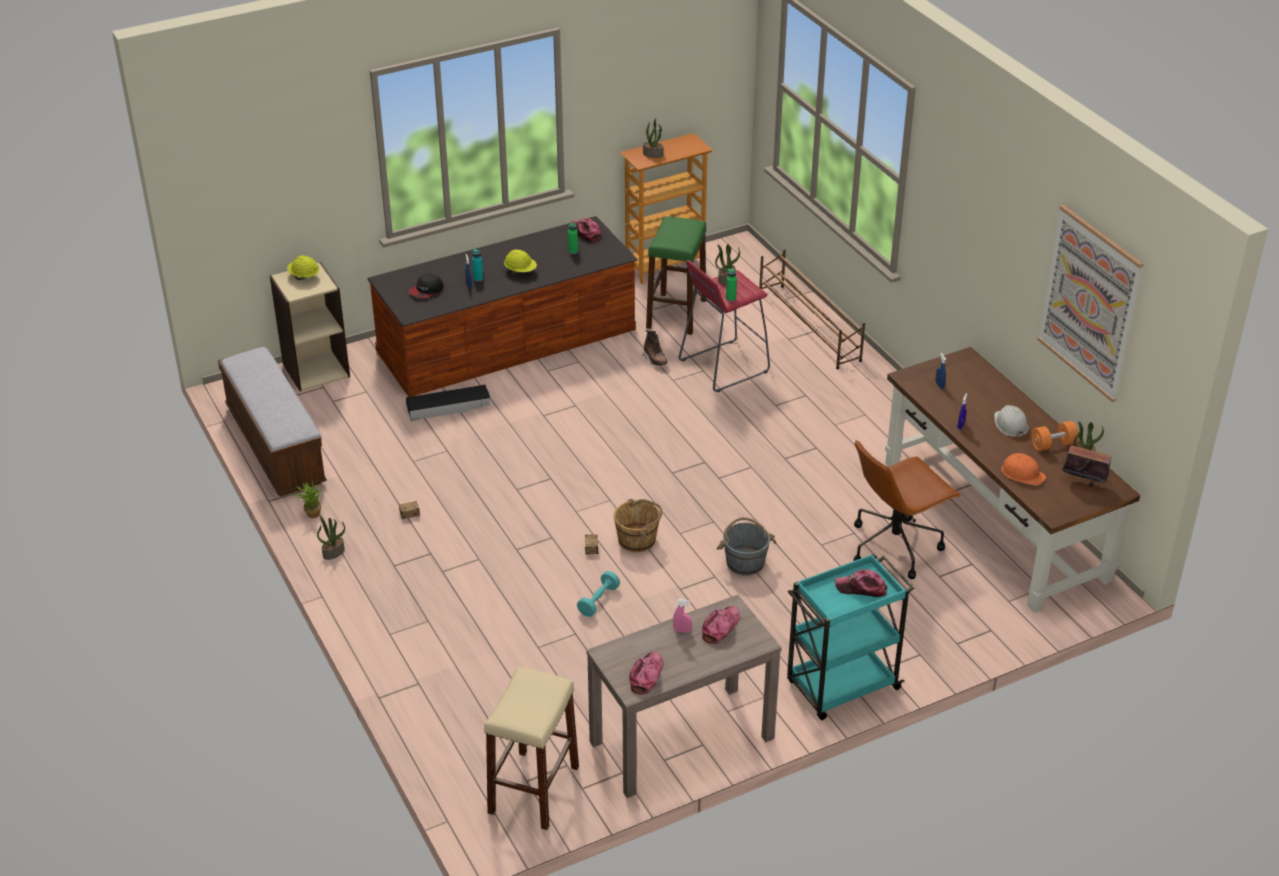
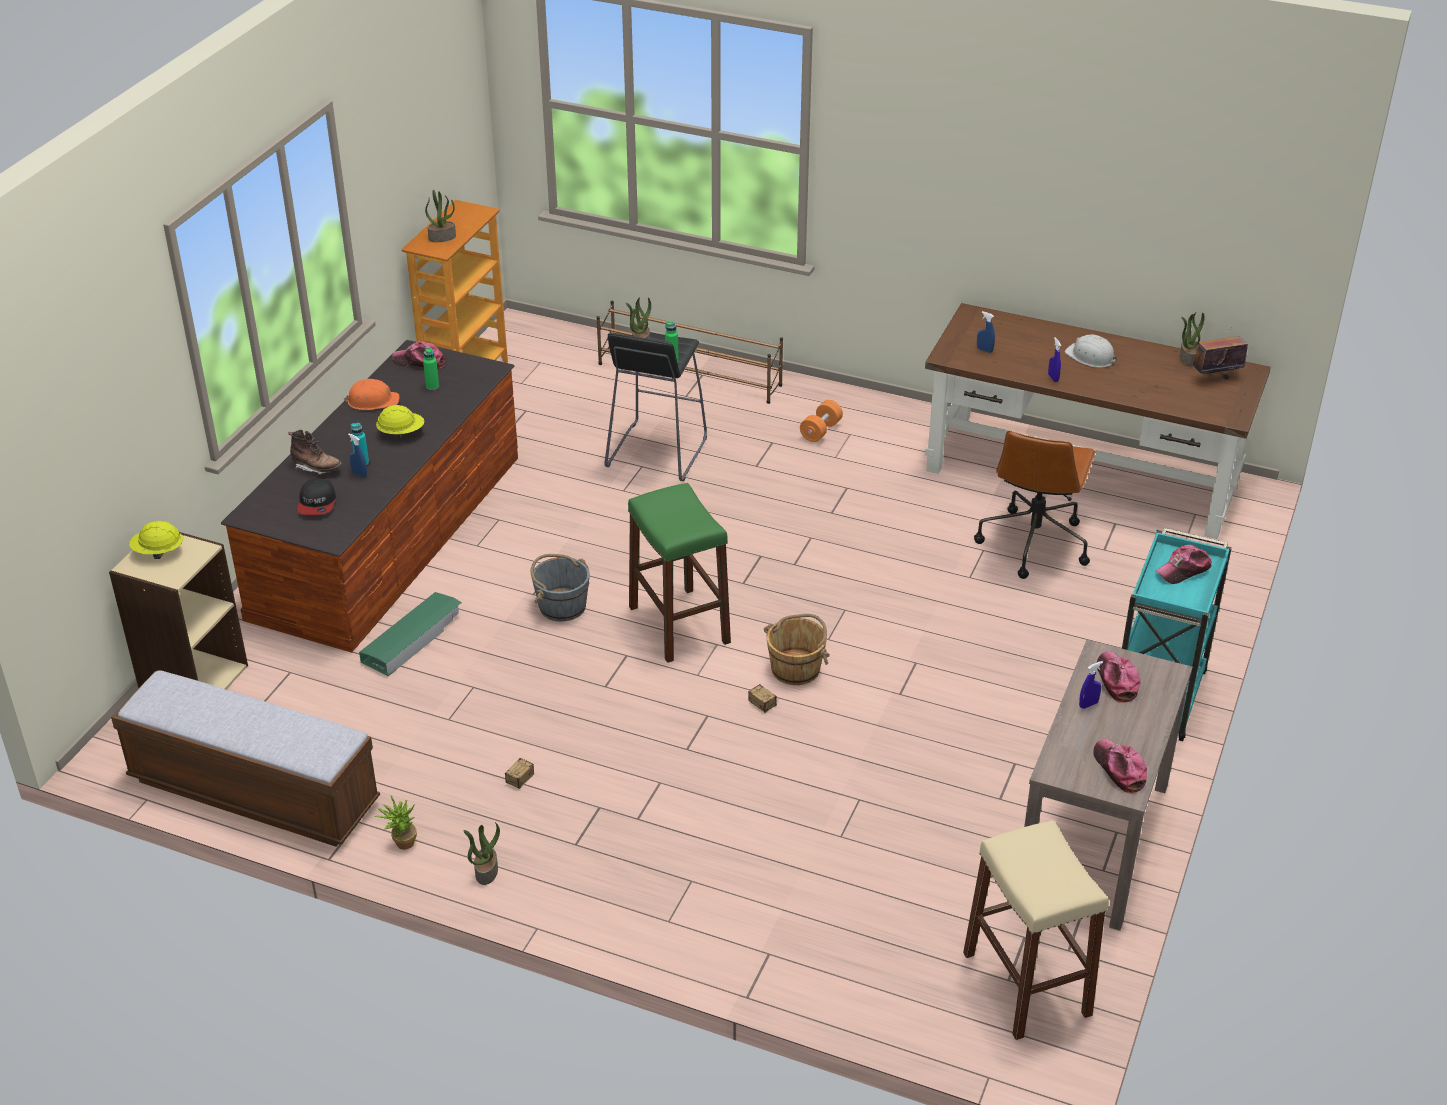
camera: 40 degrees left, 0 degrees up
black storage box [406,385,490,421] -> green storage box [359,592,462,676]
turquoise dumbbell [577,571,620,617] -> none
brown boot [642,330,668,366] -> brown boot moved to [288,430,342,474]
green stool [646,216,707,335] -> green stool moved to [628,483,731,663]
pink spray bottle [673,599,692,633] -> blue spray bottle [1079,661,1103,709]
red stool [679,260,770,392] -> black stool [604,332,707,481]
grey bucket [717,517,777,575] -> grey bucket moved to [531,554,590,621]
orange hard hat [1000,453,1046,486] -> orange hard hat moved to [344,379,400,410]
orange dumbbell [1031,421,1079,451] -> orange dumbbell moved to [800,400,843,442]
picture [1038,205,1143,402] -> none

